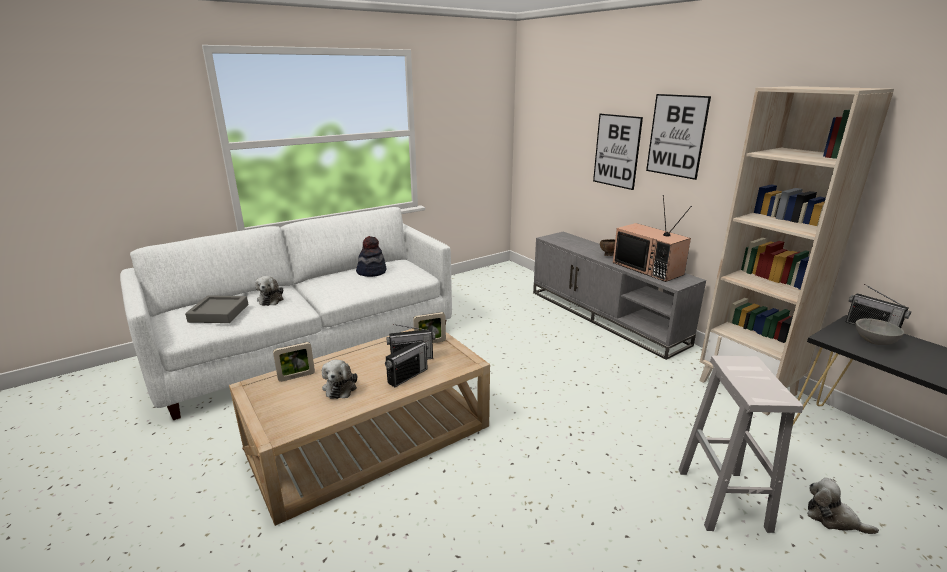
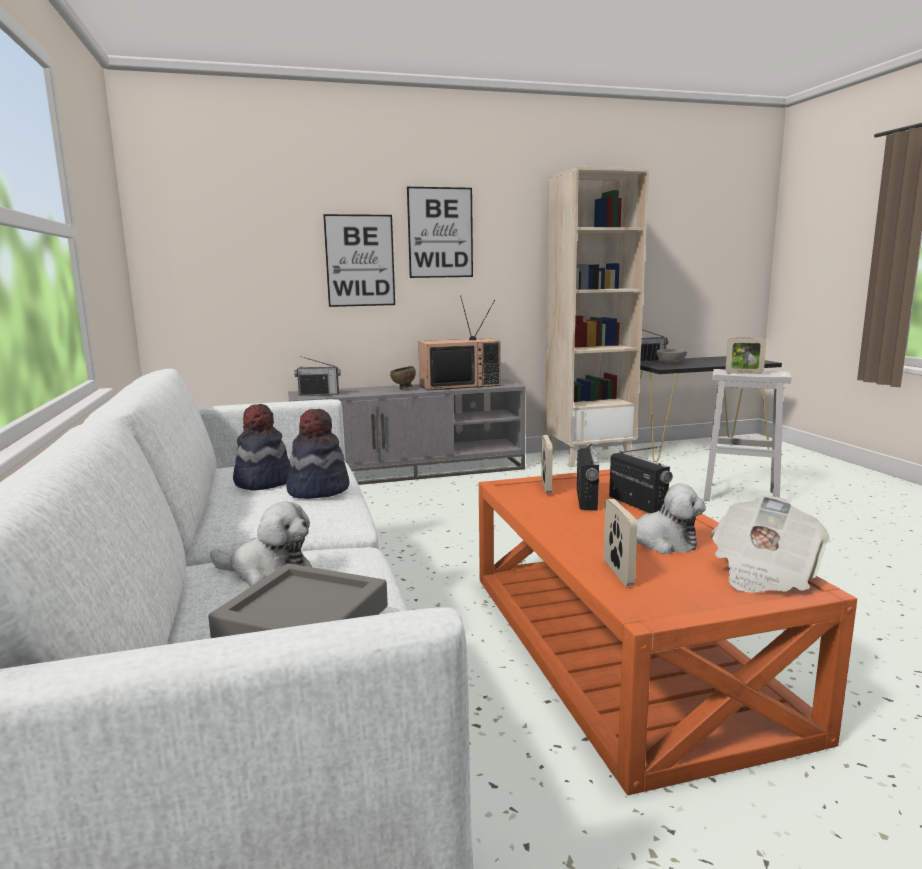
camera: 70 degrees left, 10 degrees down
beige coffee table [229,328,490,526] -> orange coffee table [479,469,857,795]
plush toy [807,477,879,534] -> none
none -> hat [286,409,349,499]
none -> radio [294,356,341,396]
none -> newspaper [711,496,829,593]
none -> picture frame [725,338,766,374]

